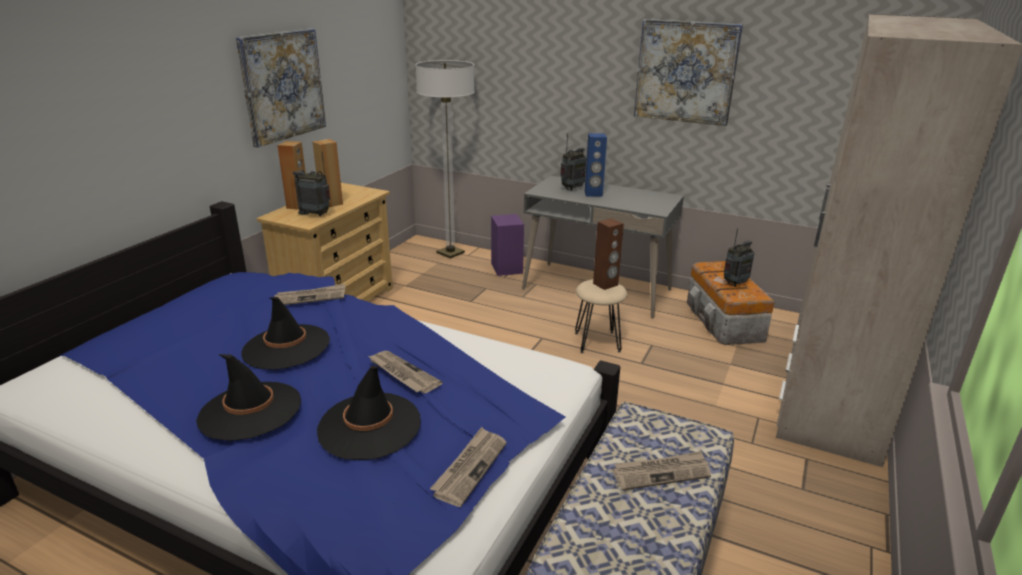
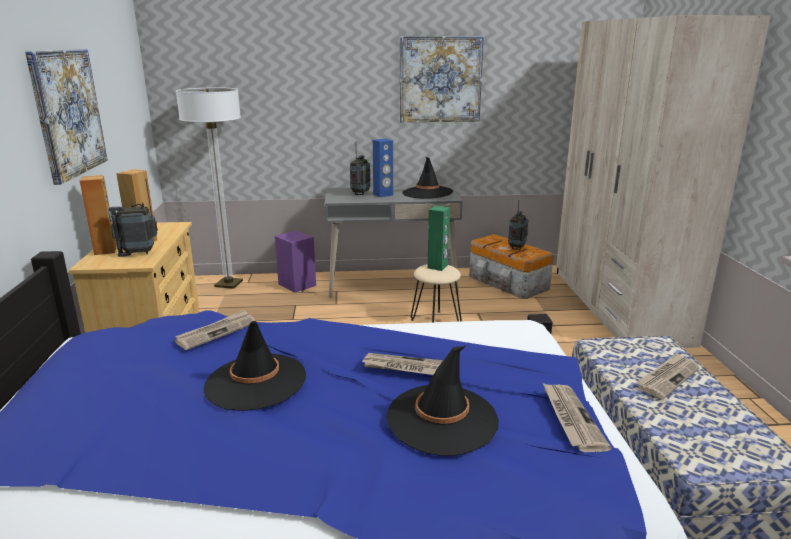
camera: 30 degrees left, 5 degrees down
black hat [196,354,301,441] -> black hat moved to [402,157,453,199]
brown speaker [593,218,624,290] -> green speaker [428,206,450,271]

